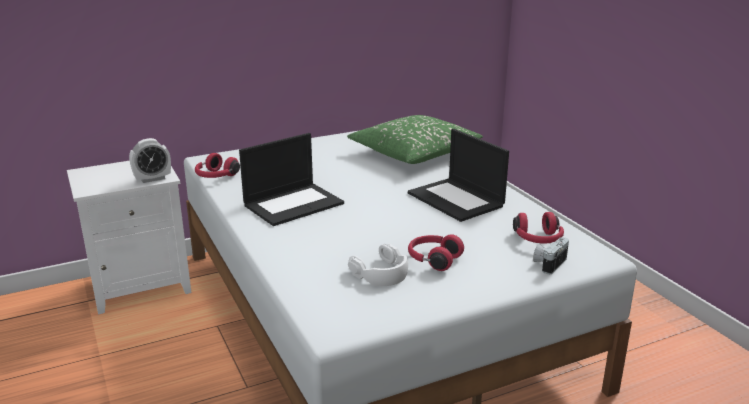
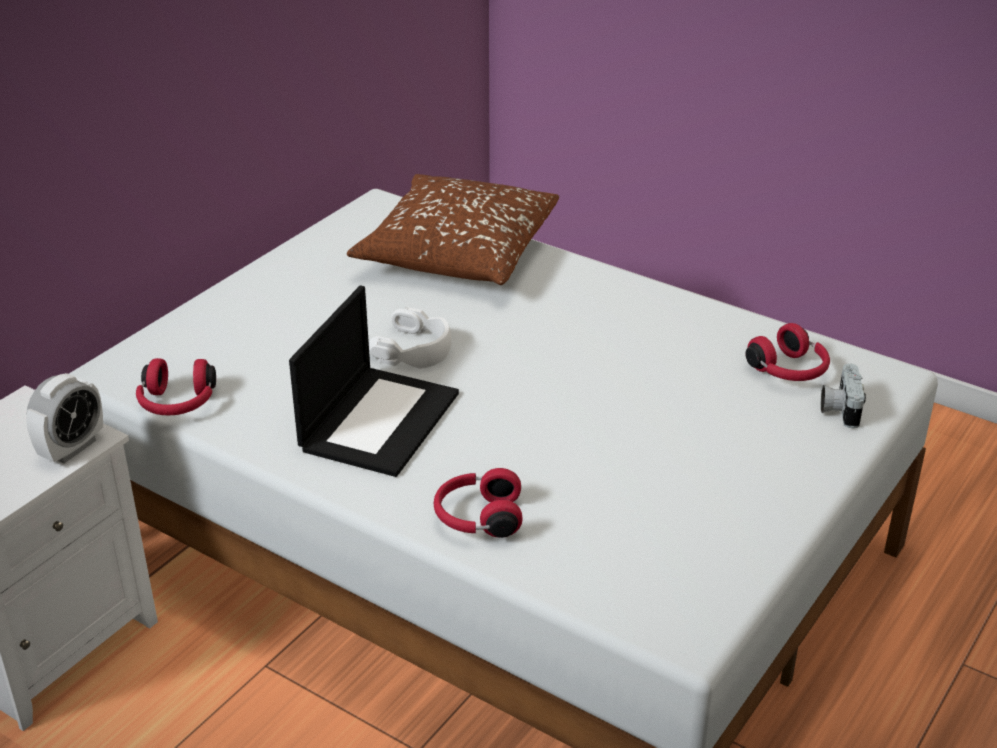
camera: 30 degrees left, 10 degrees up
green pillow [347,115,483,164] -> brown pillow [347,174,559,285]
white headphones [348,244,408,286] -> white headphones moved to [369,307,451,369]
laptop [408,129,509,222] -> none
red headphones [408,234,464,271] -> red headphones moved to [434,468,523,538]

